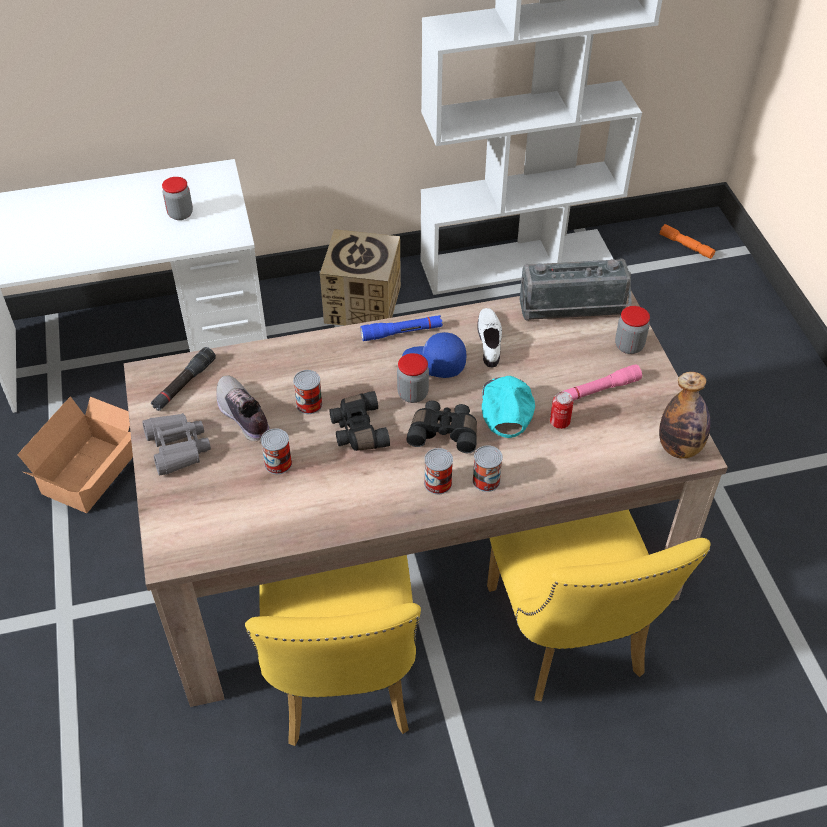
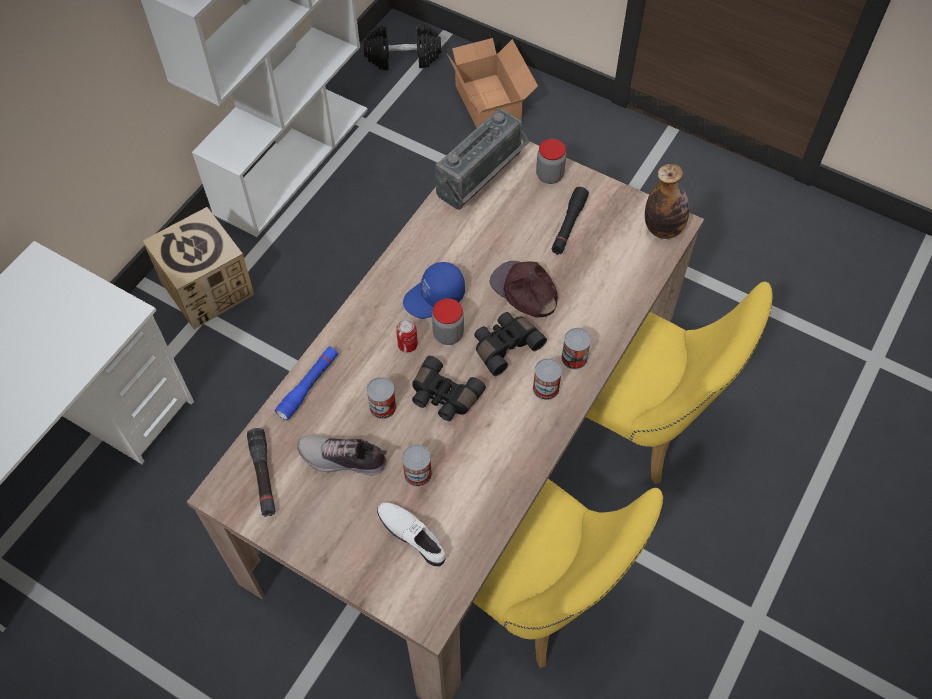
camera: 45 degrees left, 10 degrees up
cardboard box [17,396,133,513] -> cardboard box moved to [447,38,538,128]
grey binoculars [142,413,211,476] -> none
jar [162,177,193,220] -> none
blue flashlight [361,315,443,341] -> blue flashlight moved to [275,346,338,420]
white shoe [477,308,502,368] -> white shoe moved to [377,502,446,566]
turquoise cap [482,376,535,438] -> brown cap [489,261,558,318]
can [550,391,573,429] -> can moved to [396,319,418,353]
pink flashlight [564,364,642,401] -> black flashlight [551,187,589,254]
orange flashlight [660,224,715,259] -> black dumbbell [363,24,441,70]

